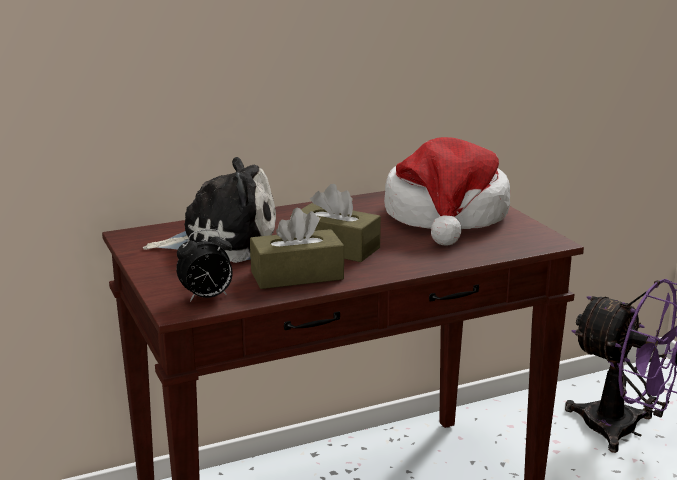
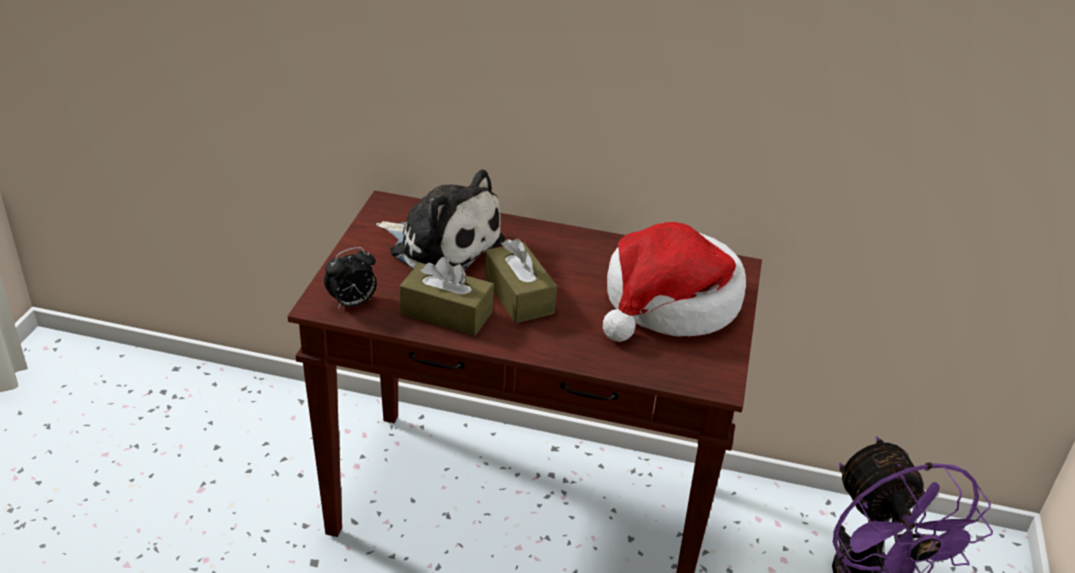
camera: 35 degrees right, 15 degrees up
alarm clock [176,229,233,302] -> alarm clock turned 45 degrees counterclockwise [324,247,377,309]

